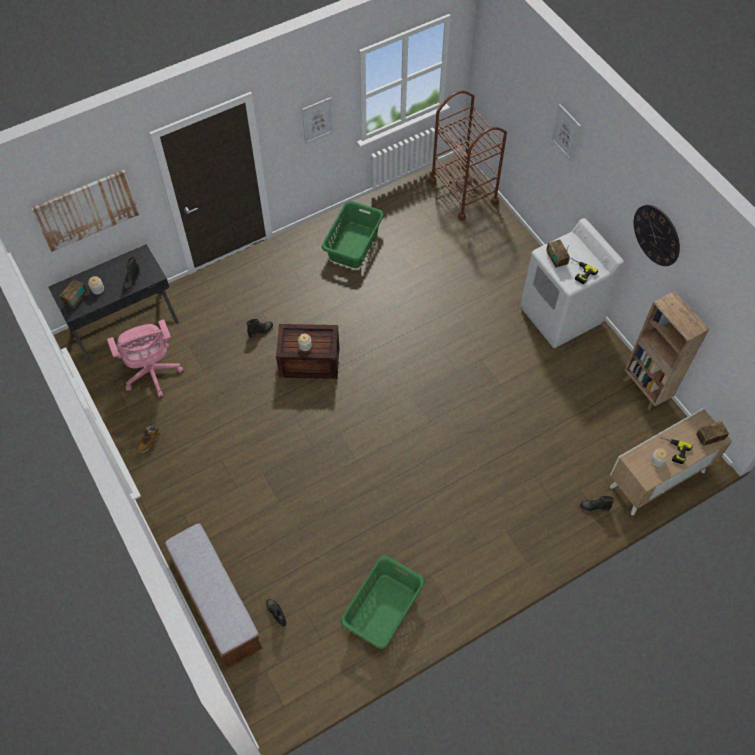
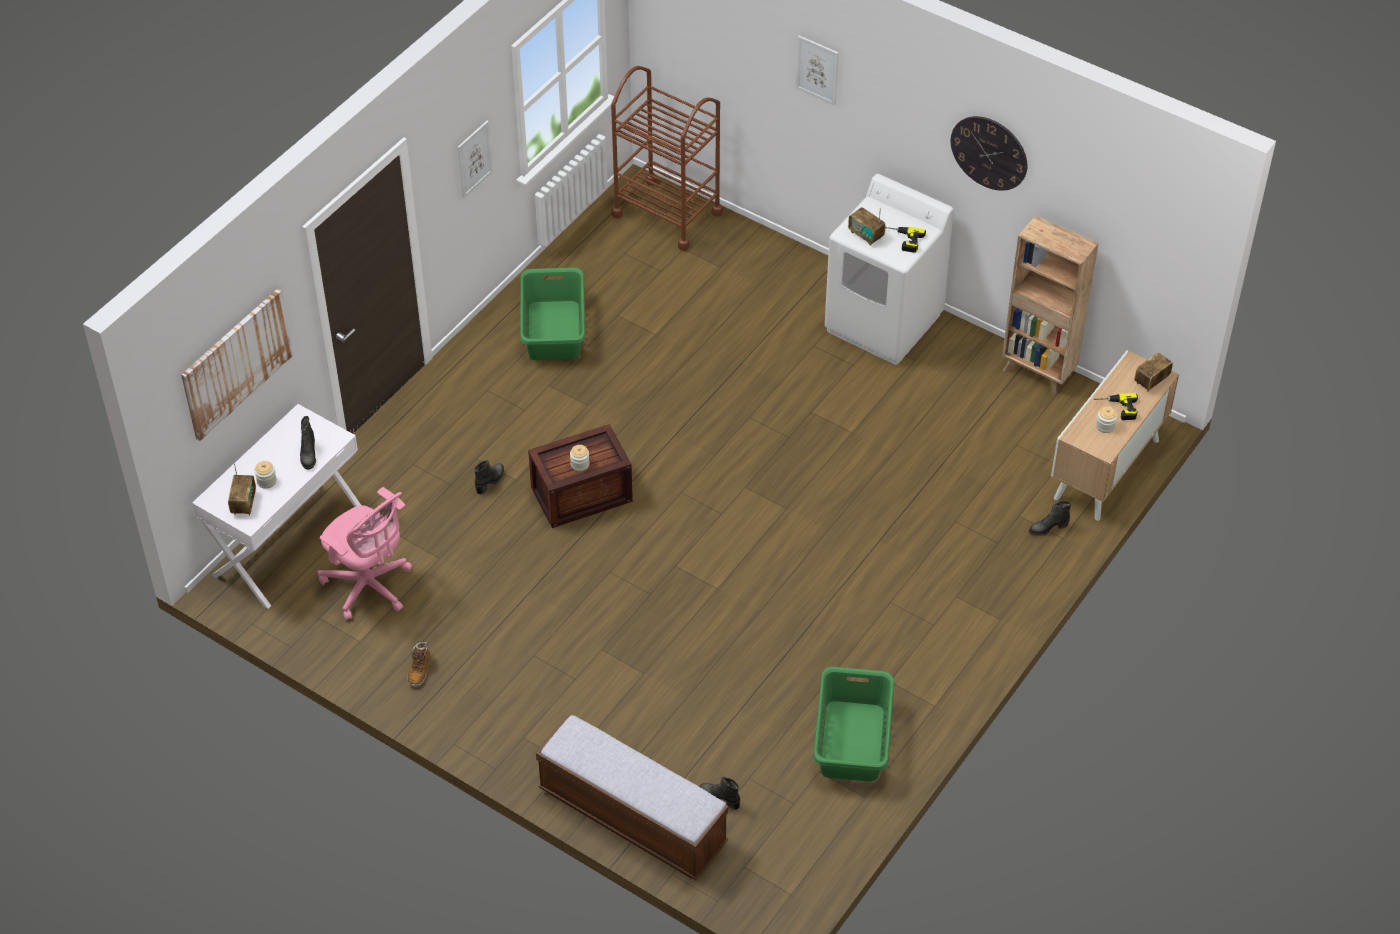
camera: 25 degrees left, 10 degrees down
black desk [48,244,179,364] -> white desk [192,404,361,609]

